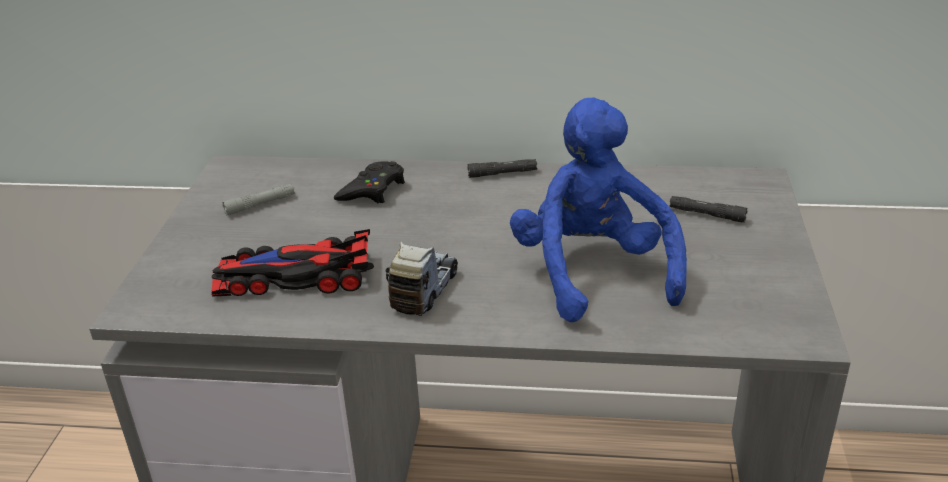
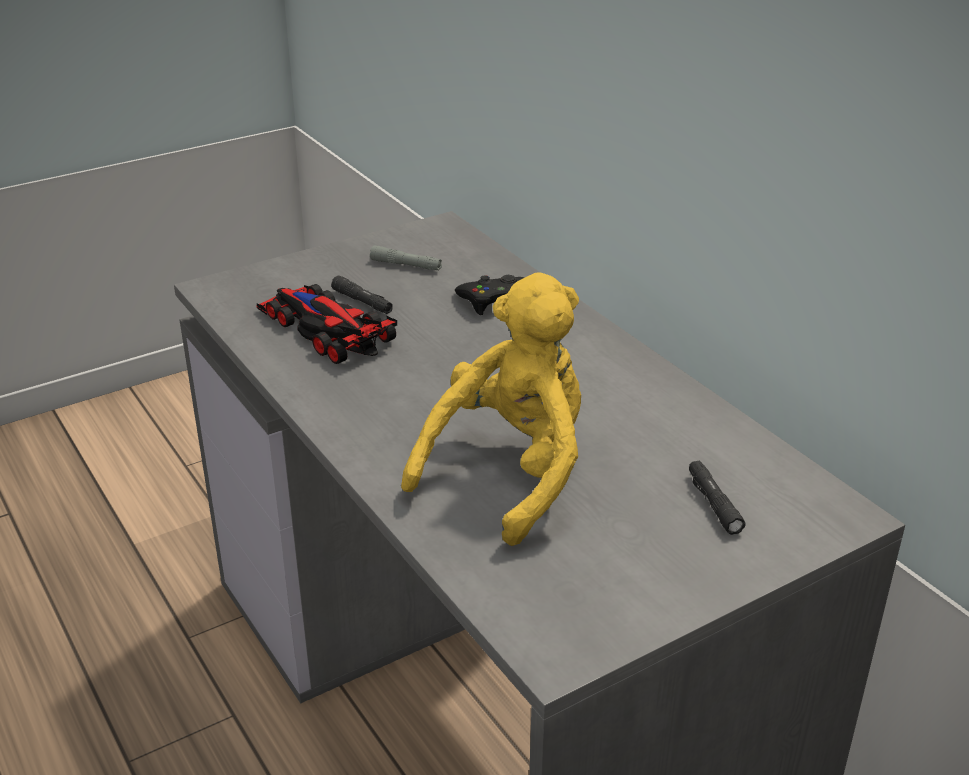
camera: 50 degrees right, 0 degrees up
toy truck [386,241,458,316] -> none
black flashlight [467,159,537,178] -> black flashlight moved to [331,275,393,314]
blue plush toy [510,97,687,322] -> yellow plush toy [401,272,581,546]

